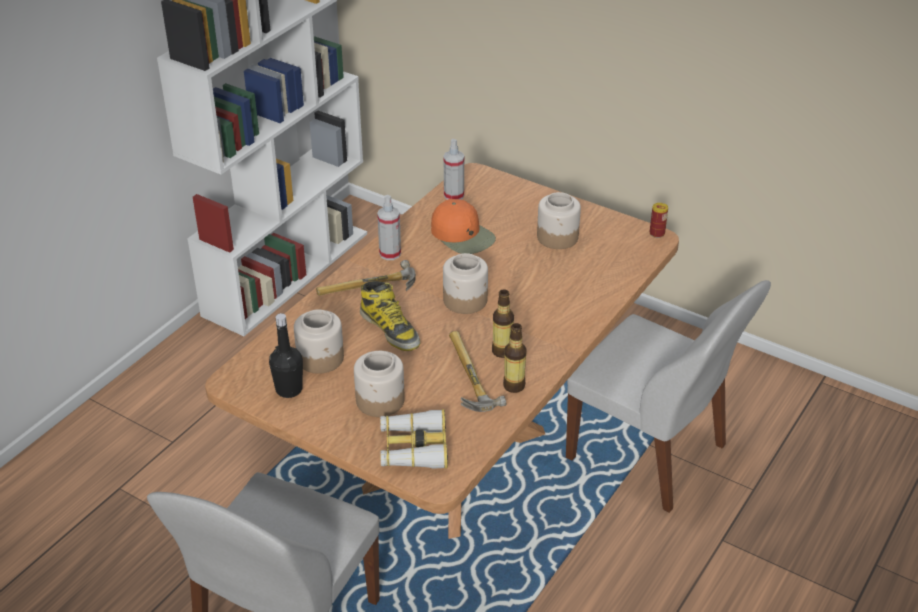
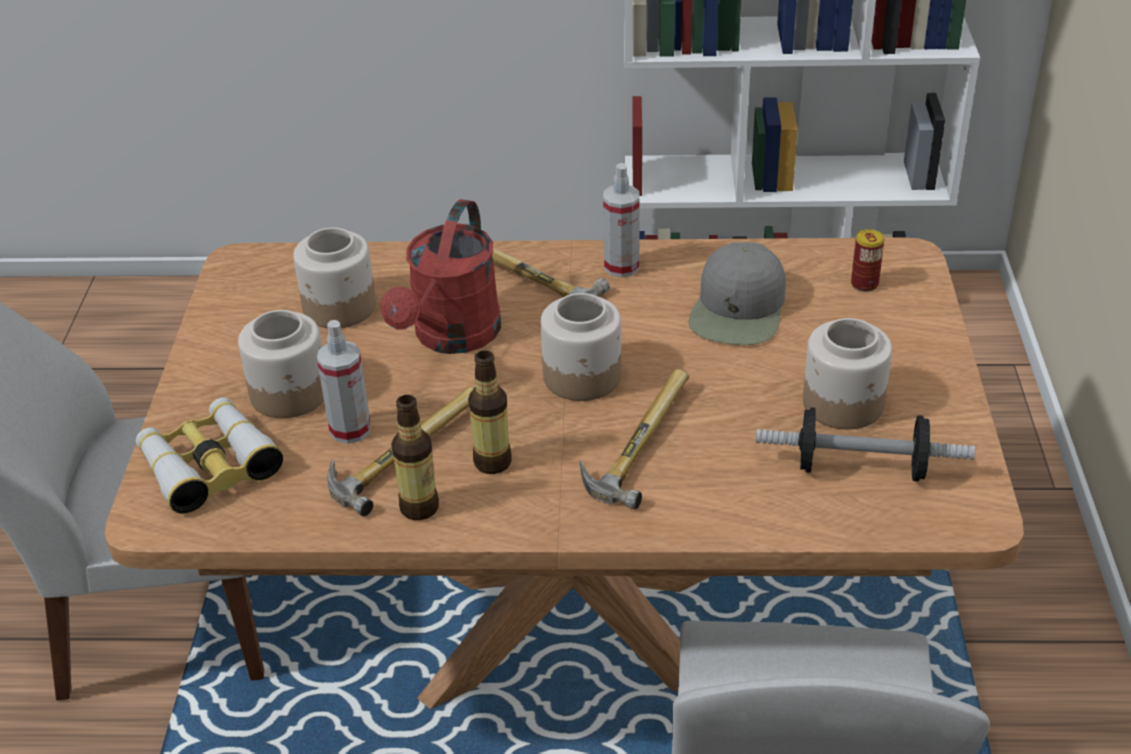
camera: 60 degrees right, 0 degrees up
black bottle [269,313,303,398] -> none
boot [360,281,420,351] -> red watering can [381,199,501,354]
orange cap [431,199,496,254] -> grey cap [688,242,786,345]
spray bottle [444,139,464,200] -> spray bottle moved to [317,320,371,444]
can [650,203,668,238] -> can moved to [851,229,884,292]
none -> hammer [580,369,689,509]
none -> dumbbell [756,407,975,482]

